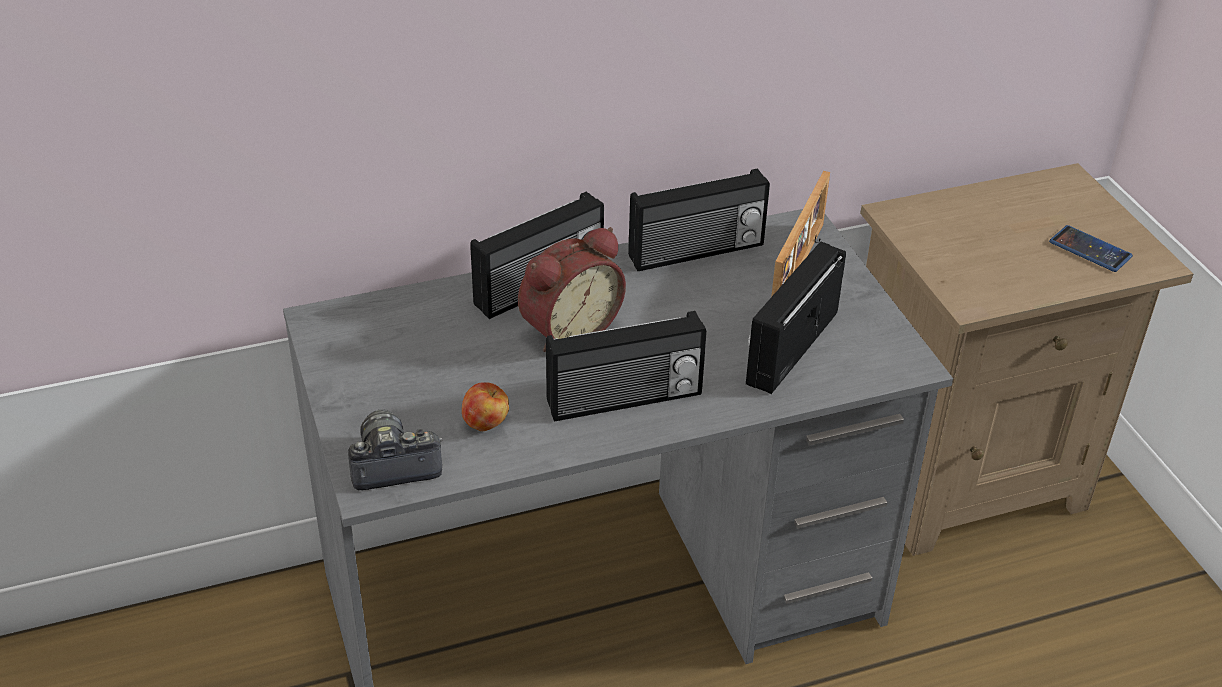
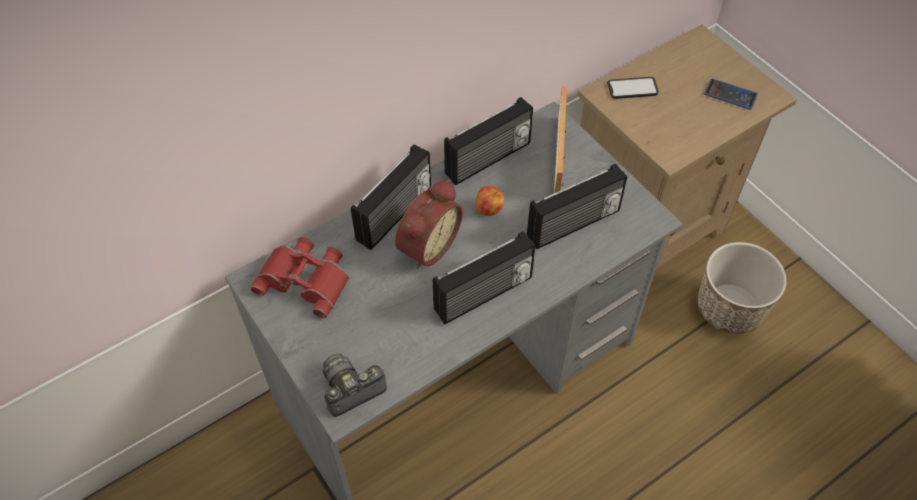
camera: 15 degrees left, 15 degrees up
apple [462,382,509,431] -> apple moved to [476,185,504,216]
radio [746,241,846,394] -> radio turned 135 degrees counterclockwise [527,164,627,249]
none -> red binoculars [250,237,350,318]
none -> phone [607,77,659,99]
none -> planter [698,242,787,334]

